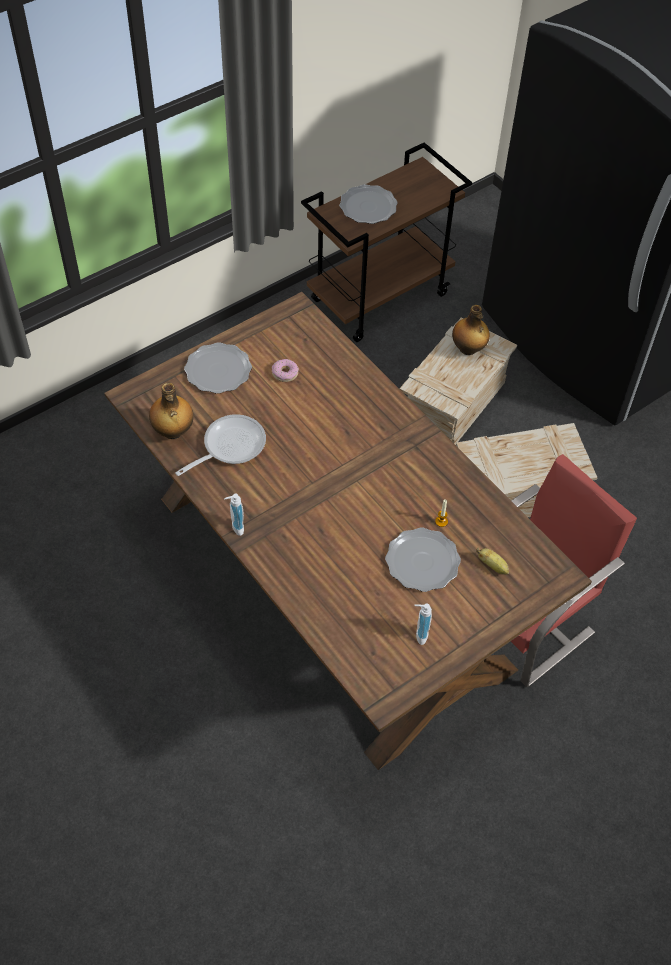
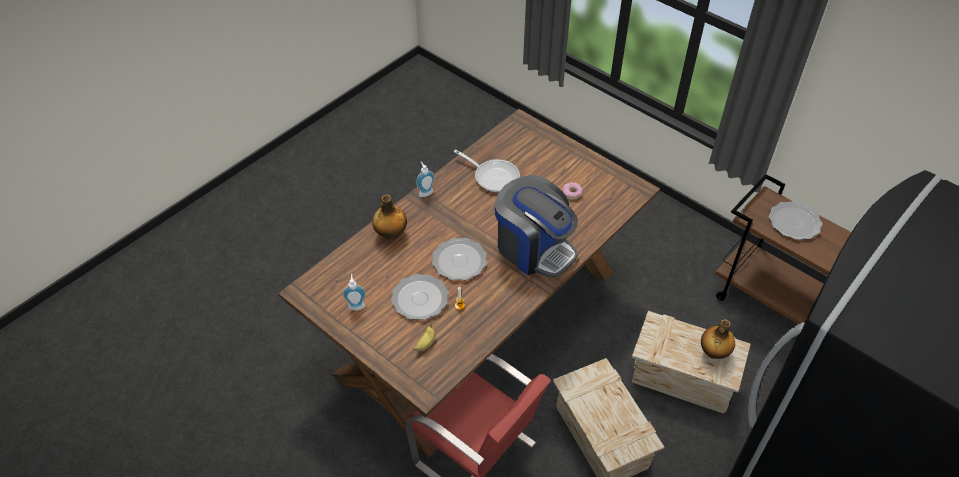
camera: 80 degrees right, 5 degrees down
bottle [149,383,194,439] -> bottle moved to [372,194,407,239]
plate [184,342,252,394] -> plate moved to [432,238,487,280]
none -> coffee machine [495,175,578,278]

